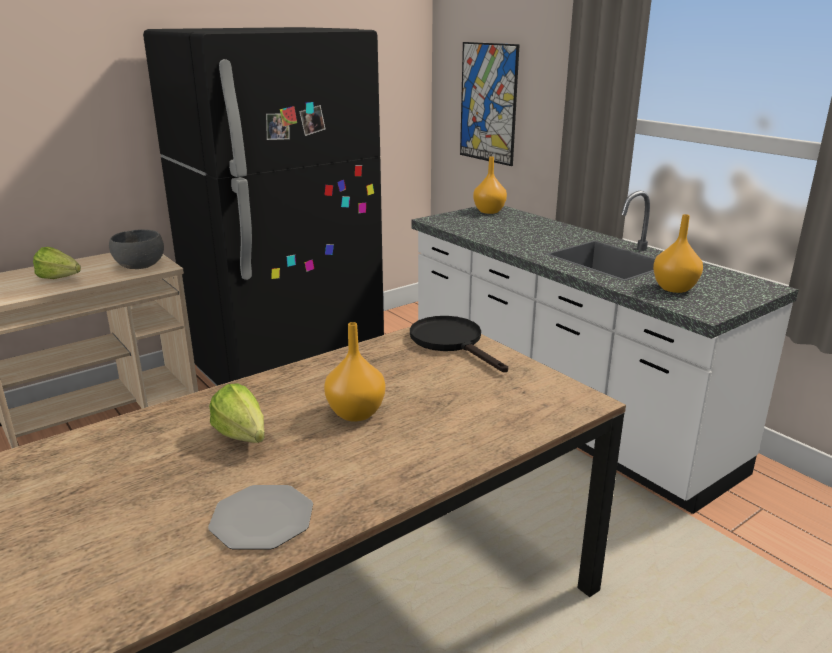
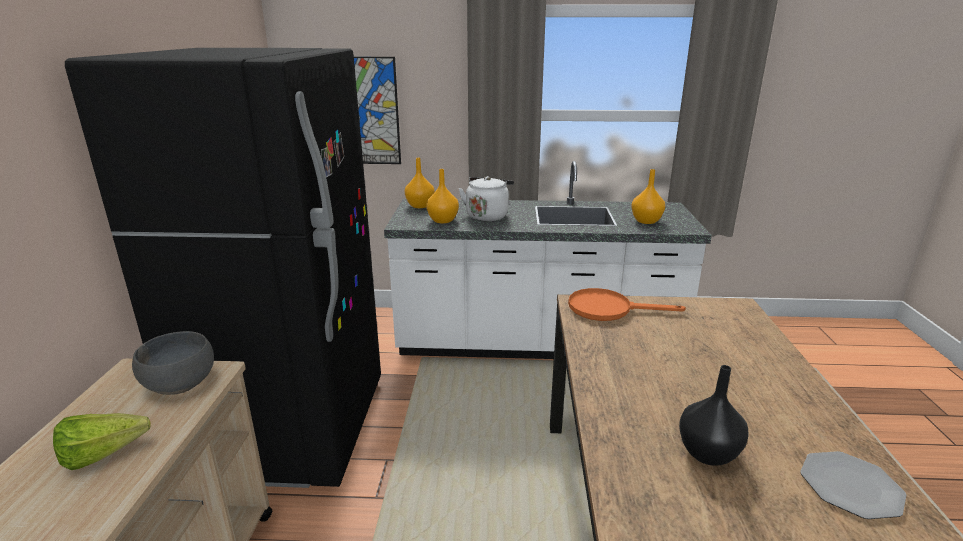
camera: 50 degrees left, 0 degrees up
lettuce [209,383,265,443] -> black vase [679,365,749,466]
orange vase [324,322,385,421] -> orange vase moved to [426,169,459,223]
black frying pan [410,316,508,372] -> orange frying pan [568,288,686,321]
none -> white kettle [459,176,514,221]

